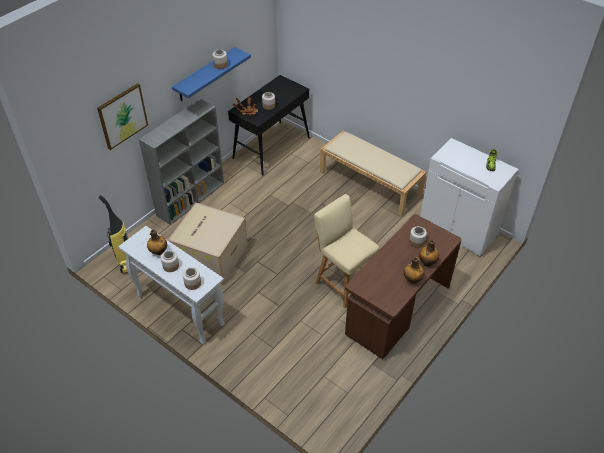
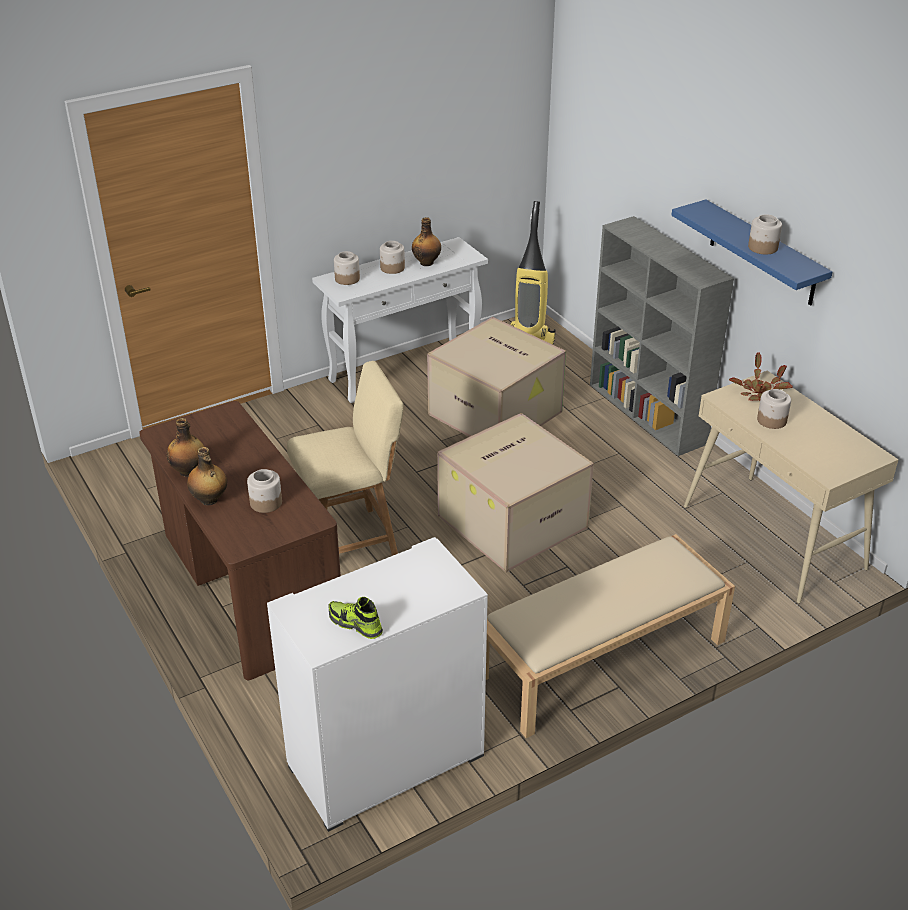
camera: 110 degrees right, 10 degrees down
picture [97,83,148,150] -> none
black console table [228,75,310,176] -> beige console table [684,370,899,603]
none -> cardboard box [437,413,594,572]

